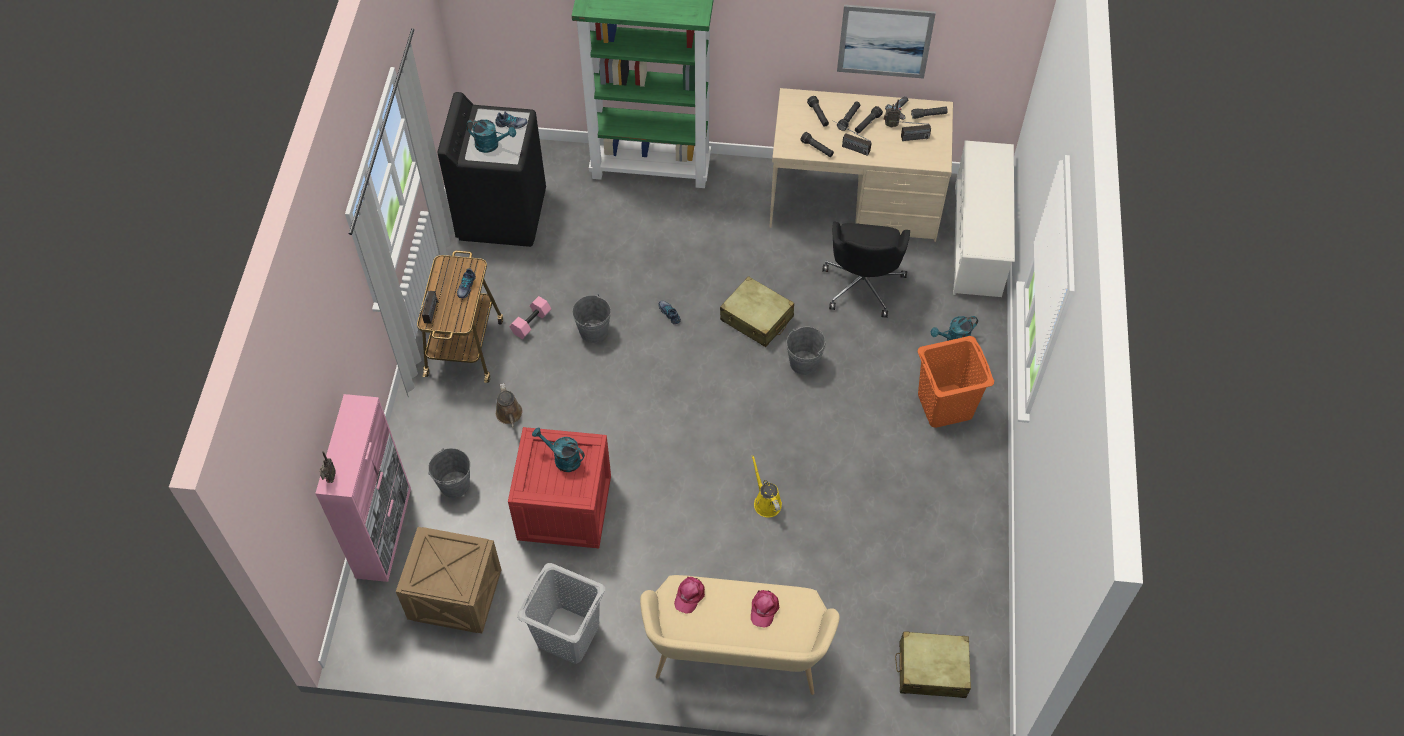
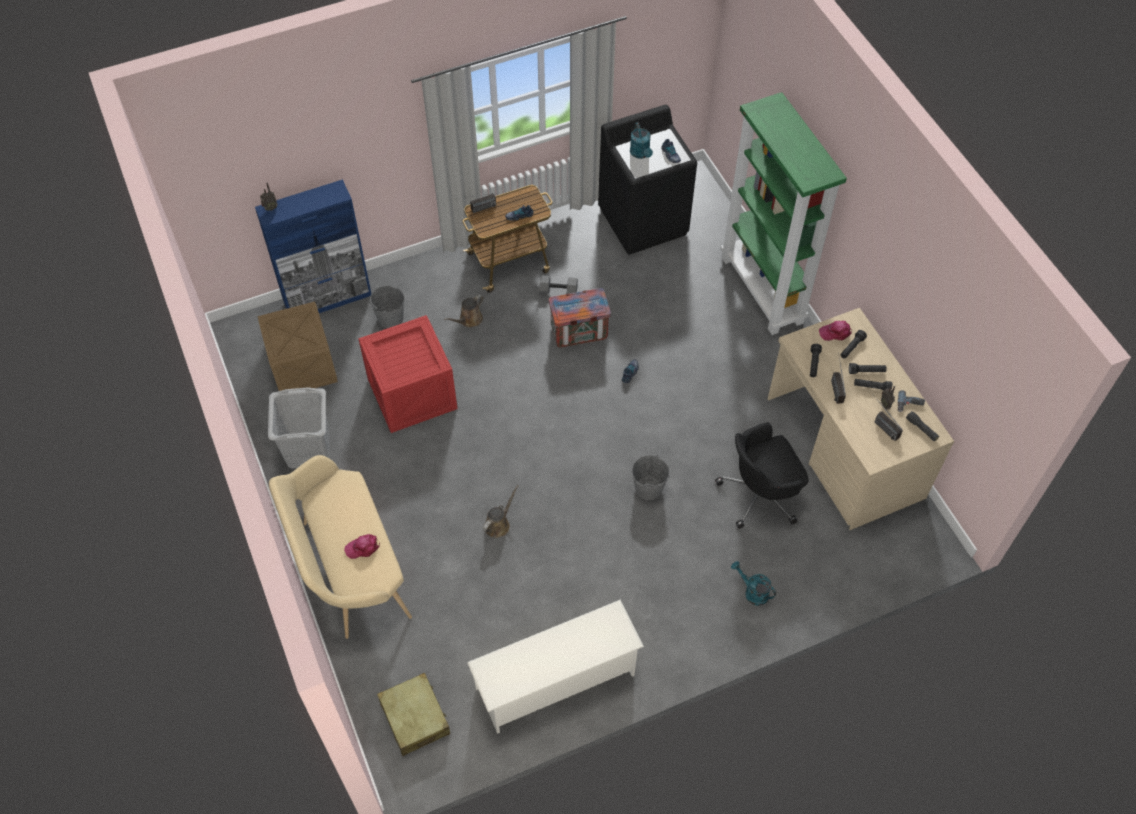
camera: 60 degrees right, 0 degrees up
pink cabinet [315,394,411,582] -> blue cabinet [255,179,371,313]
pink dumbbell [509,296,551,339] -> grey dumbbell [539,275,578,294]
turquoise watering can [532,427,585,472] -> none
grey bucket [572,294,611,343] -> crate [549,288,611,347]
pink cap [674,577,705,614] -> pink cap moved to [819,321,852,341]
beige suitcase [720,276,794,347] -> none
yellow watering can [752,455,782,517] -> brown watering can [482,485,519,538]
picture [837,5,936,79] -> none
orange laundry basket [918,336,994,428] -> none
white shoe rack [953,140,1015,297] -> white shoe rack moved to [467,600,644,734]

